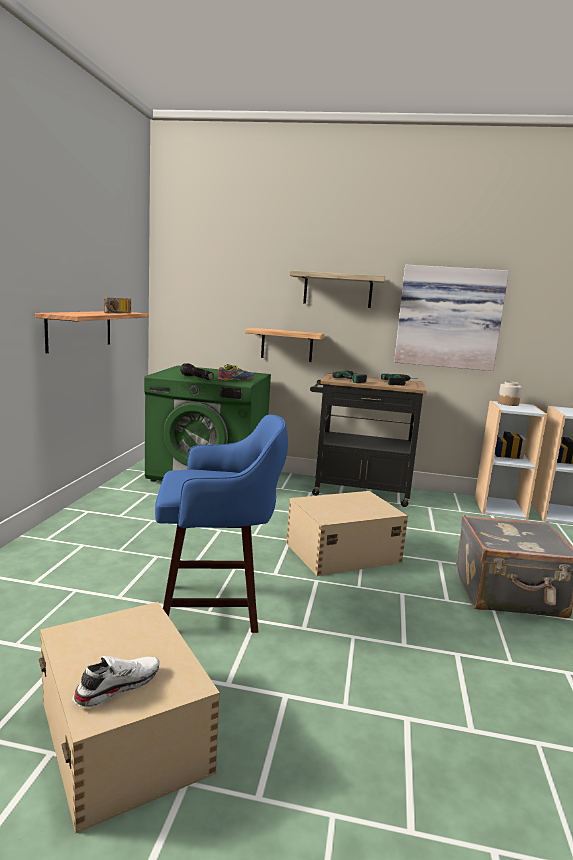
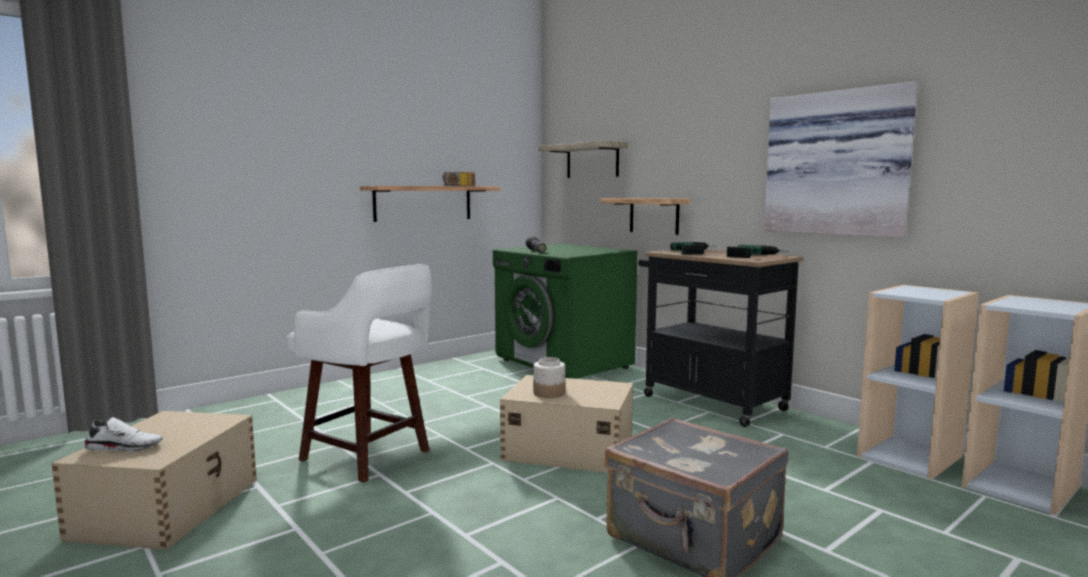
camera: 40 degrees right, 5 degrees down
blue stool [155,415,288,633] -> white stool [287,264,431,483]
shoe [218,364,255,381] -> none
shelf [289,270,385,308] -> shelf moved to [538,140,628,178]
jar [498,381,522,406] -> jar moved to [533,357,565,398]

